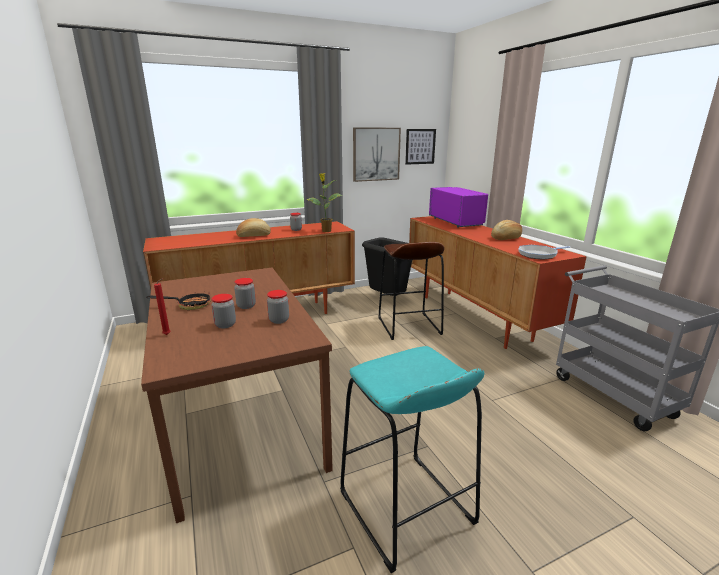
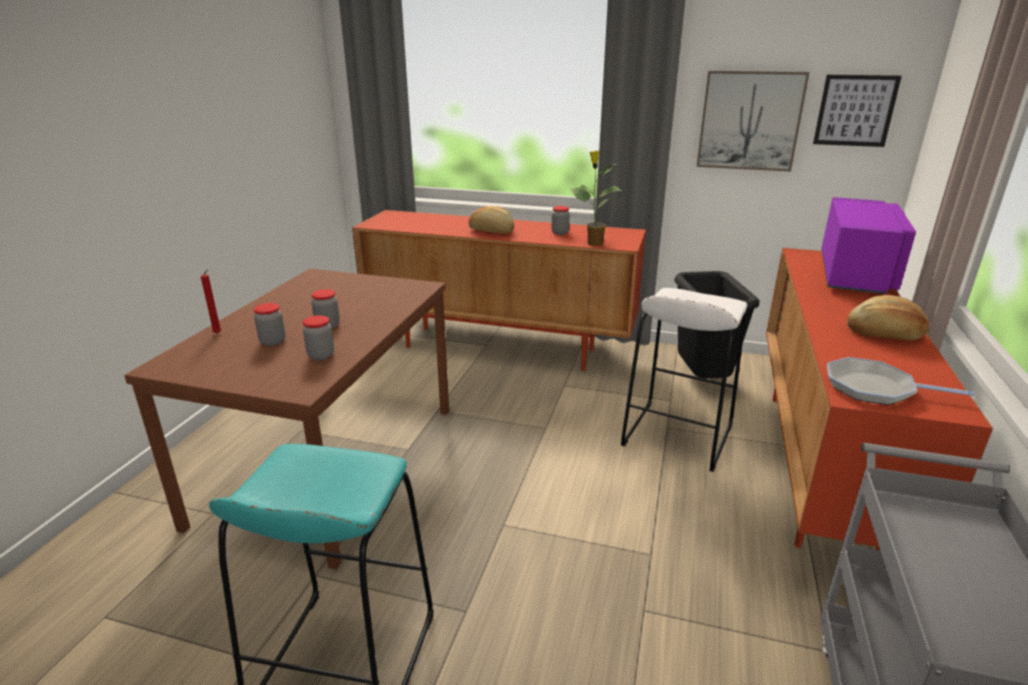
camera: 40 degrees right, 5 degrees up
frying pan [146,291,211,310] -> none
brown stool [378,242,444,340] -> white stool [621,288,747,472]

